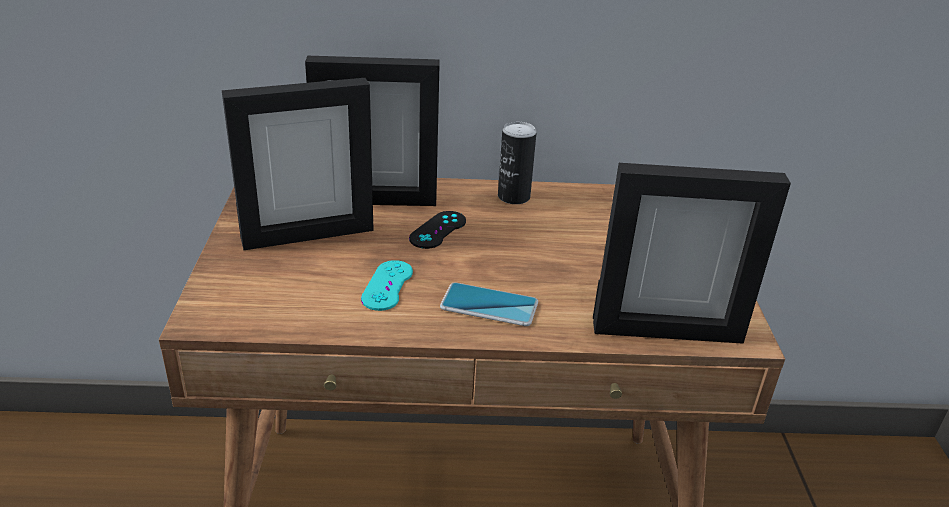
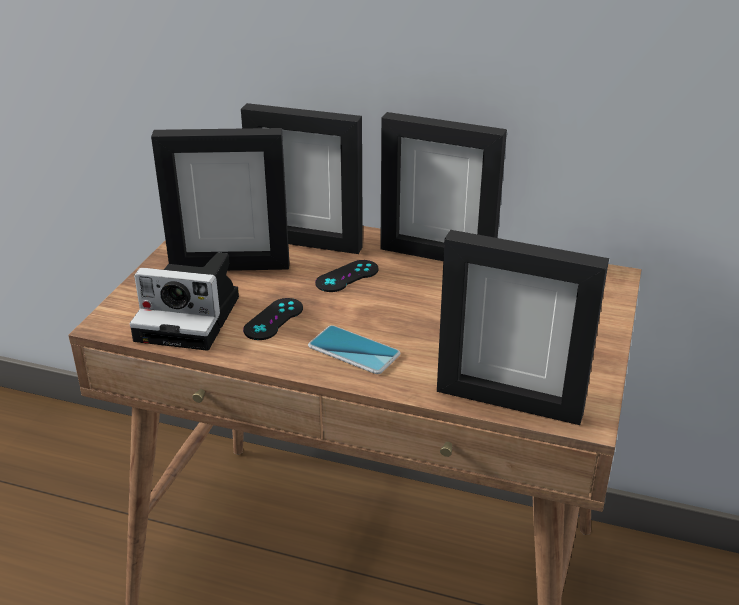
camera: 20 degrees right, 0 degrees up
turquoise game controller [361,260,413,311] -> black game controller [243,298,303,340]
can [498,122,537,204] -> picture frame [380,112,507,261]
none -> camera [130,252,239,351]

